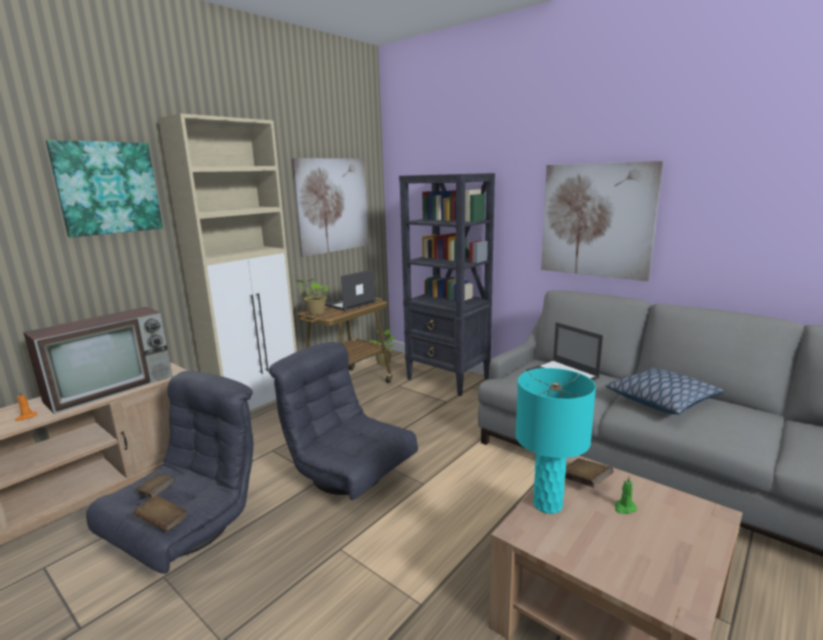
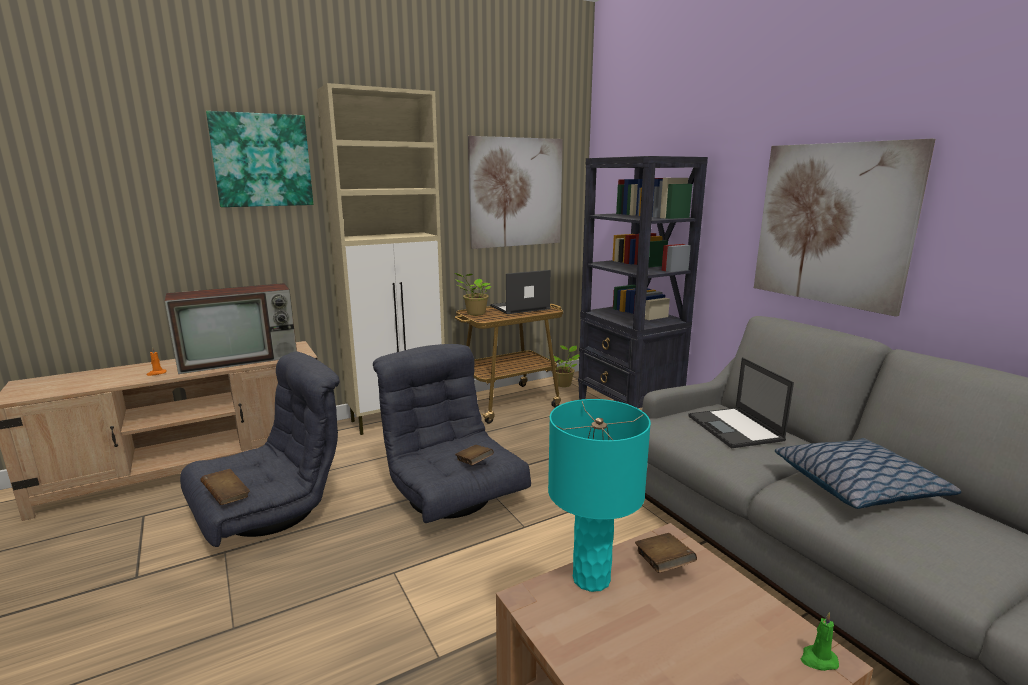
camera: 20 degrees right, 0 degrees up
brown book [135,473,175,498] -> brown book moved to [455,445,494,465]
green candle [615,476,637,514] -> green candle moved to [801,612,839,671]

